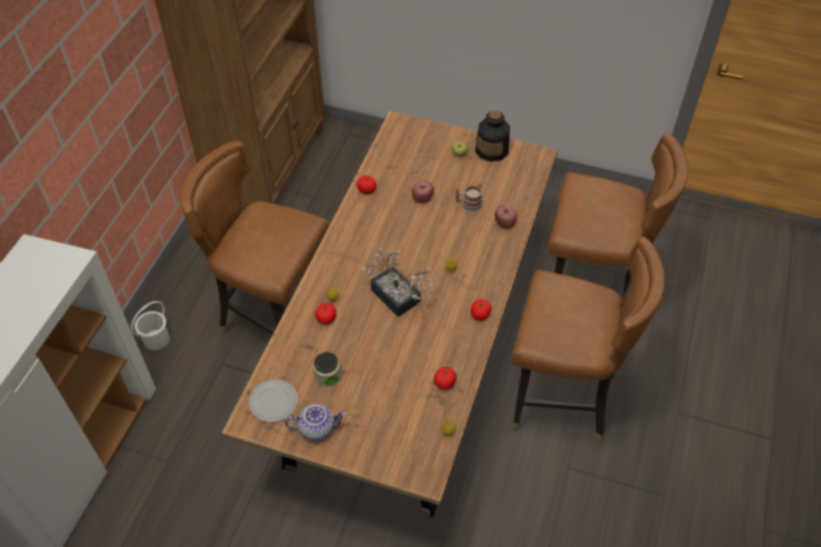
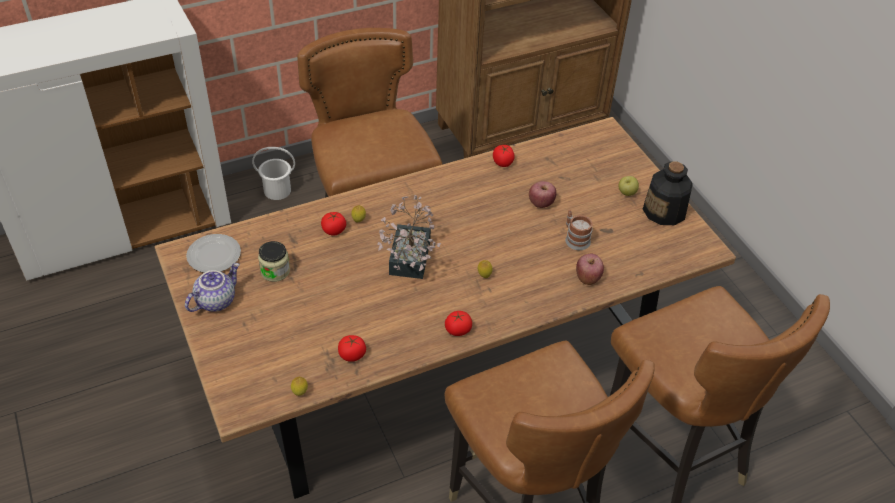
camera: 45 degrees right, 5 degrees down
teapot [285,404,346,441] -> teapot turned 90 degrees counterclockwise [185,263,240,312]

